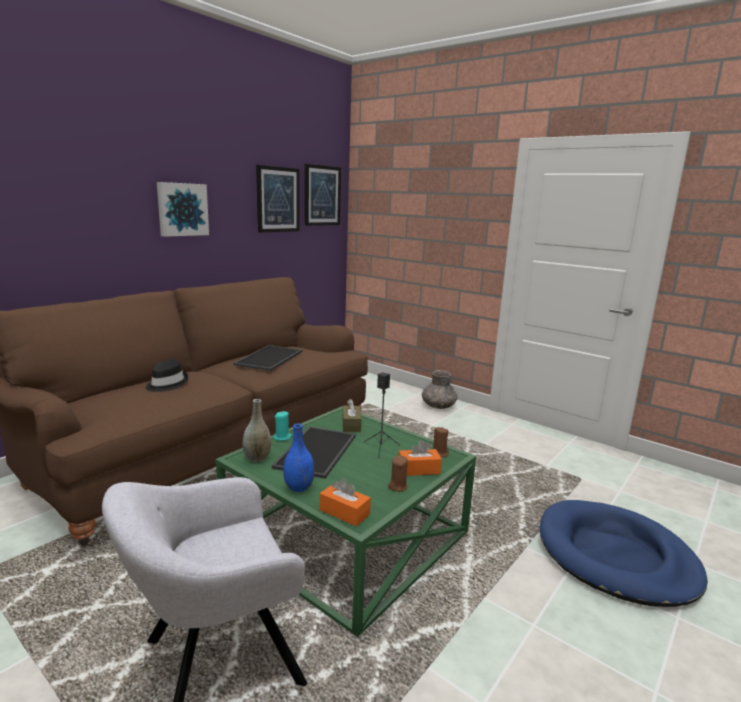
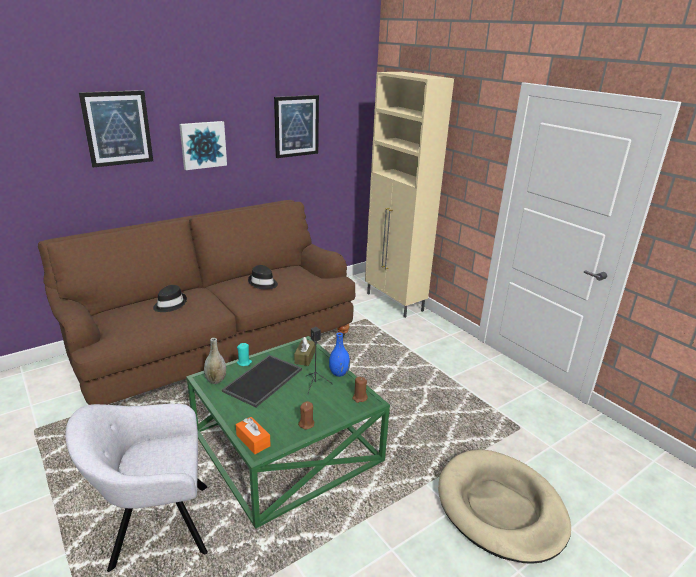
camera: 15 degrees right, 10 degrees up
tray [233,345,303,371] -> black hat [248,265,278,289]
blue vase [283,423,315,492] -> blue vase moved to [329,332,350,377]
picture [304,164,341,226] -> picture moved to [79,90,153,168]
orange tissue box [399,440,442,476] -> none
grey vase [422,370,457,409] -> none
blue dog bed [540,500,708,607] -> beige dog bed [438,449,571,564]
none -> beige cabinet [365,72,454,318]

